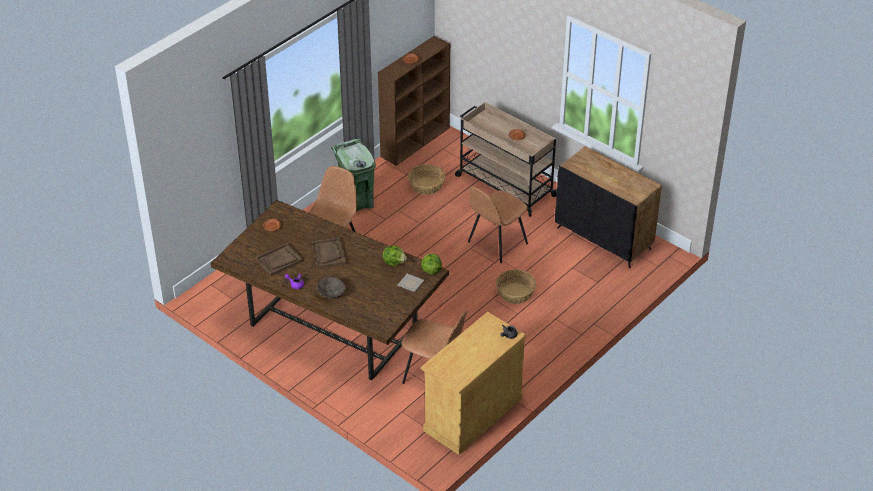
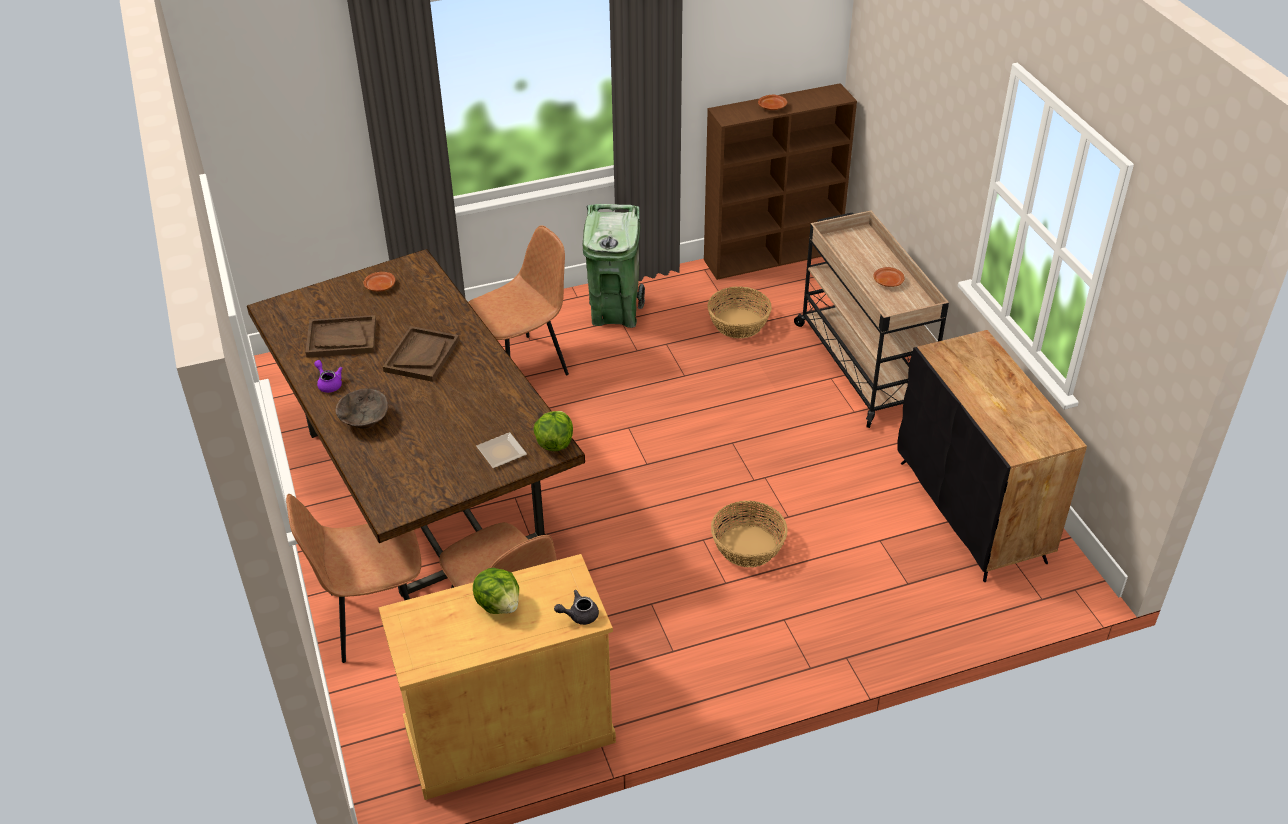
camera: 30 degrees right, 0 degrees up
lettuce [383,245,407,266] -> lettuce moved to [473,568,519,614]
brown chair [468,187,528,263] -> brown chair moved to [286,494,422,663]

